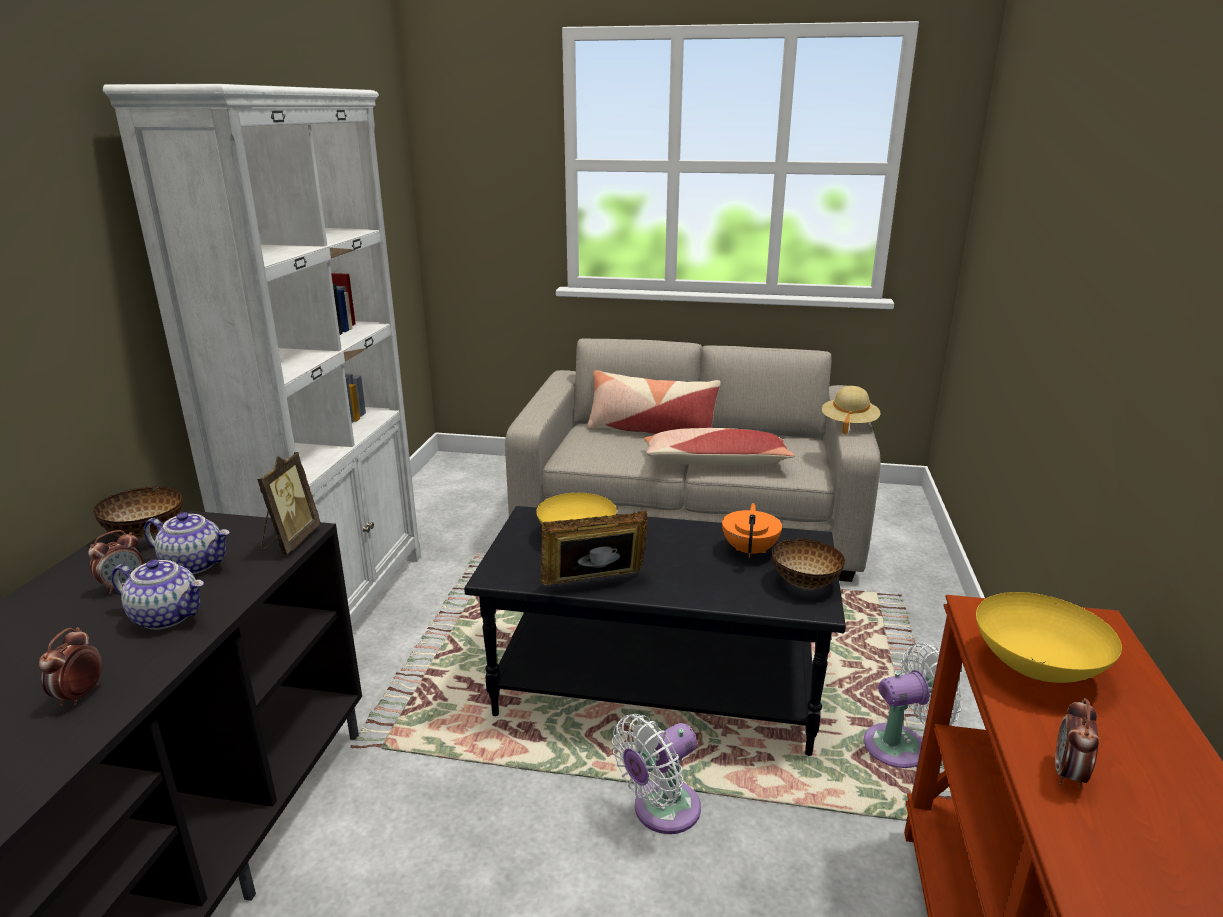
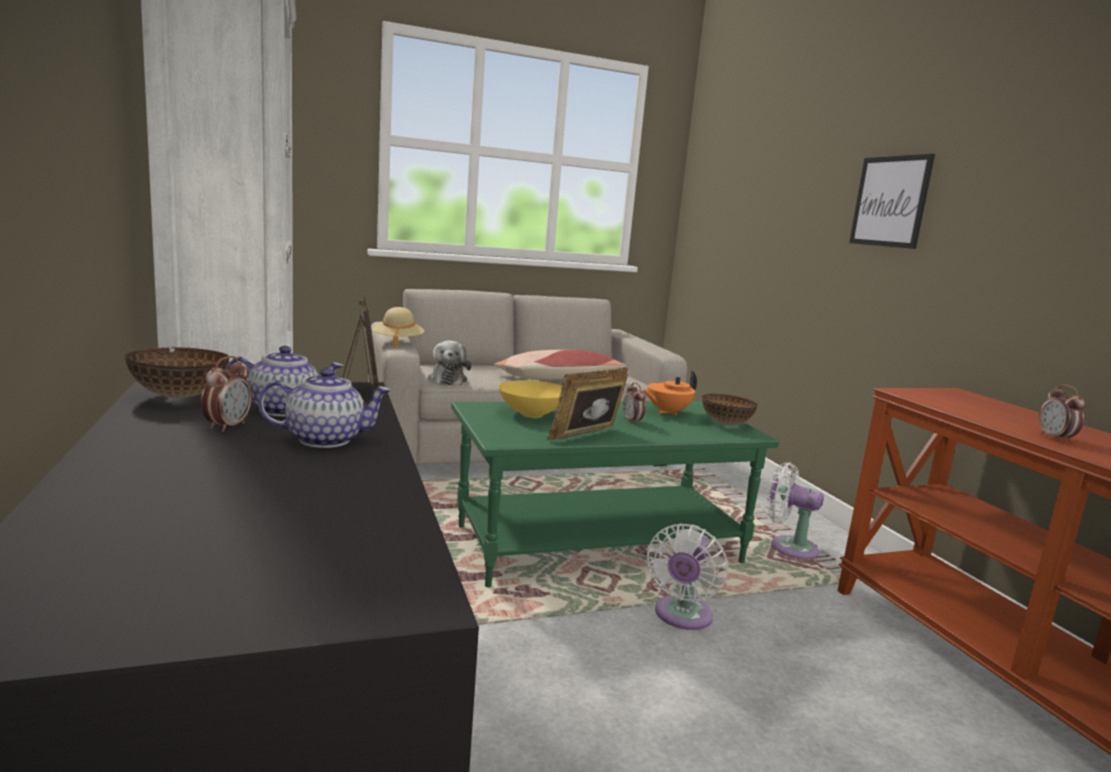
camera: 30 degrees left, 10 degrees down
alarm clock [38,627,102,706] -> alarm clock moved to [623,382,646,424]
black coffee table [464,506,846,756] -> green coffee table [451,401,779,587]
pillow [587,370,721,434] -> none
orange teapot [722,503,782,558] -> orange teapot turned 105 degrees counterclockwise [643,370,697,415]
beige hat [822,386,881,435] -> beige hat moved to [373,307,424,347]
white fan [864,643,962,768] -> white fan turned 105 degrees counterclockwise [766,463,824,559]
yellow bowl [976,592,1122,683] -> none
none -> plush toy [428,340,471,385]
none -> picture [849,154,935,249]

